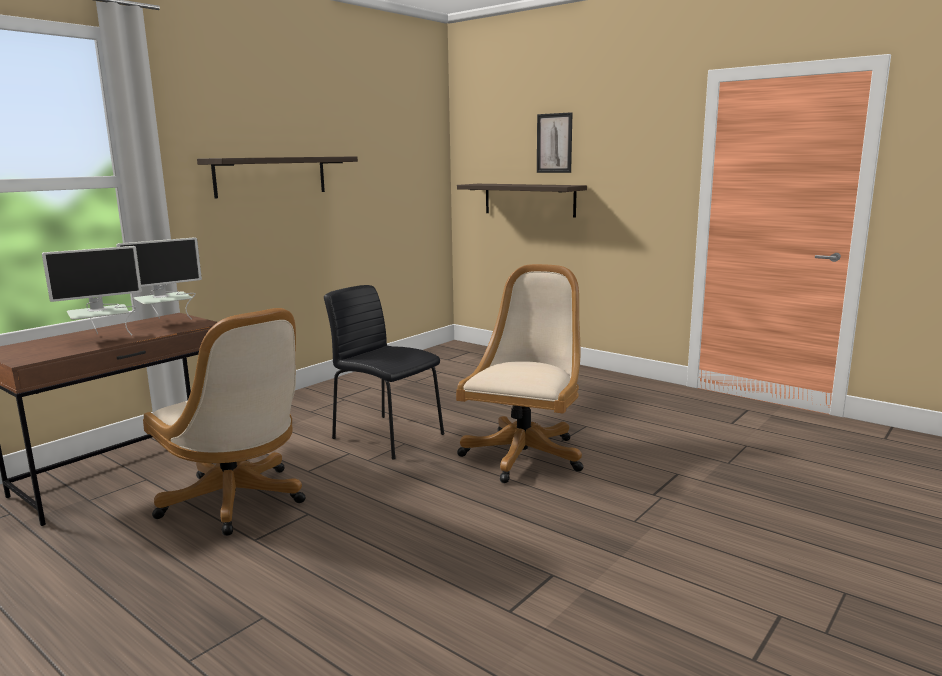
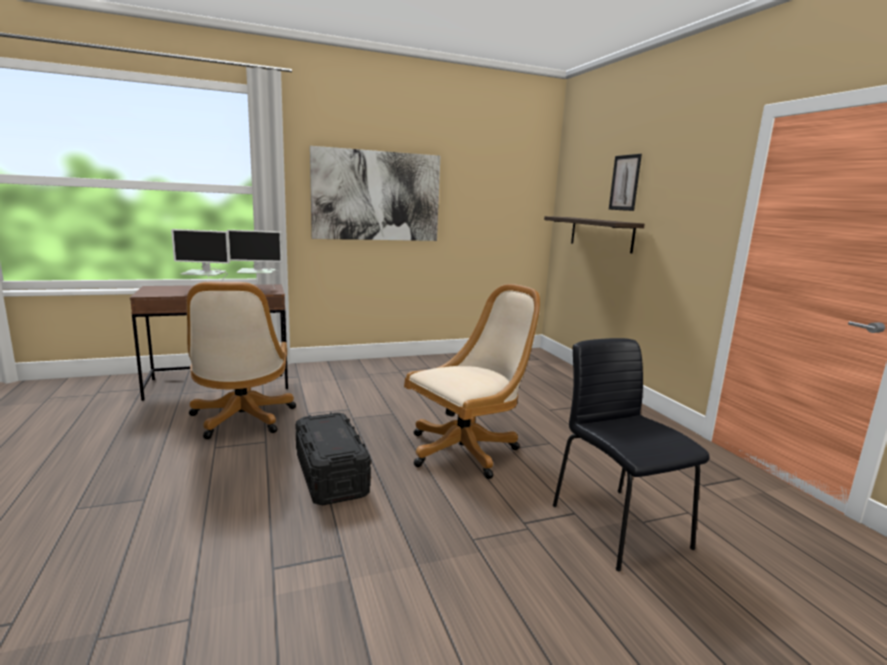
camera: 30 degrees right, 0 degrees up
shelf [197,156,358,198] -> picture [310,146,440,241]
black chair [324,285,444,460] -> black chair moved to [553,338,710,571]
none -> black storage box [295,412,371,505]

